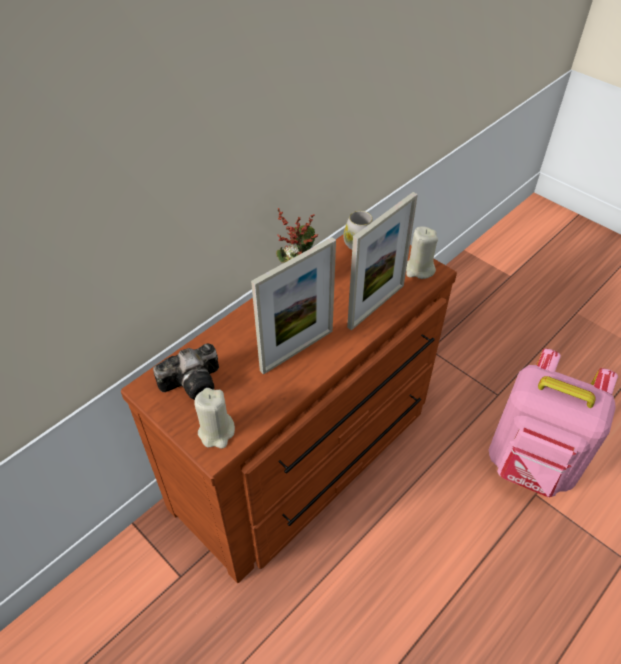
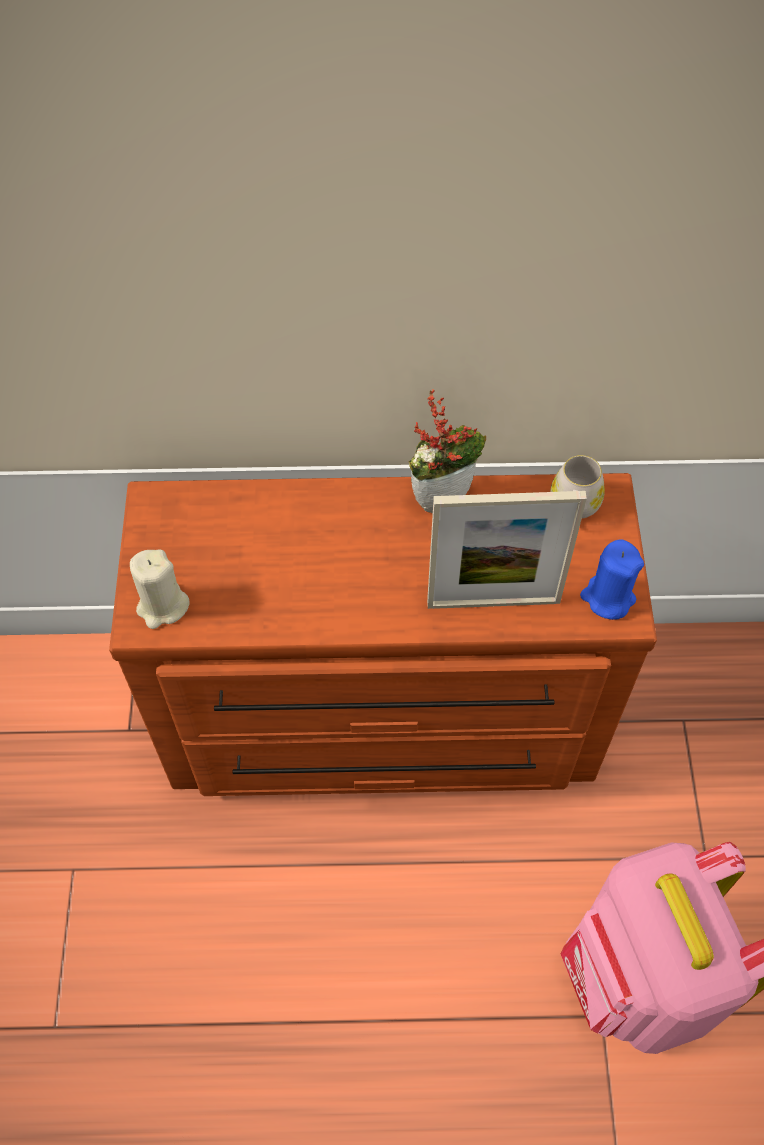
camera: 45 degrees right, 10 degrees up
camera [153,343,219,400] -> none
picture frame [251,237,336,375] -> none
beige candle [406,226,438,279] -> blue candle [580,539,644,620]

